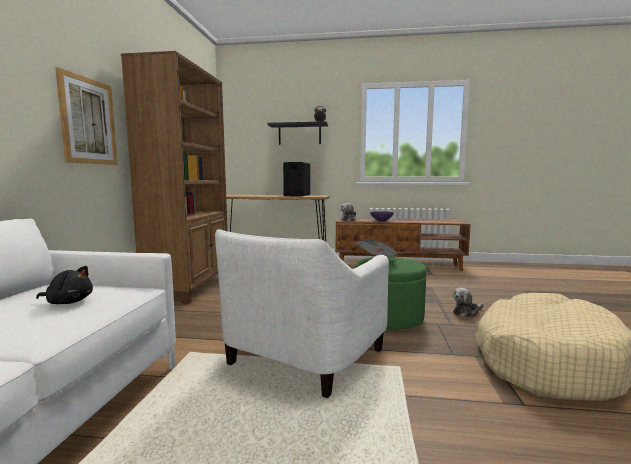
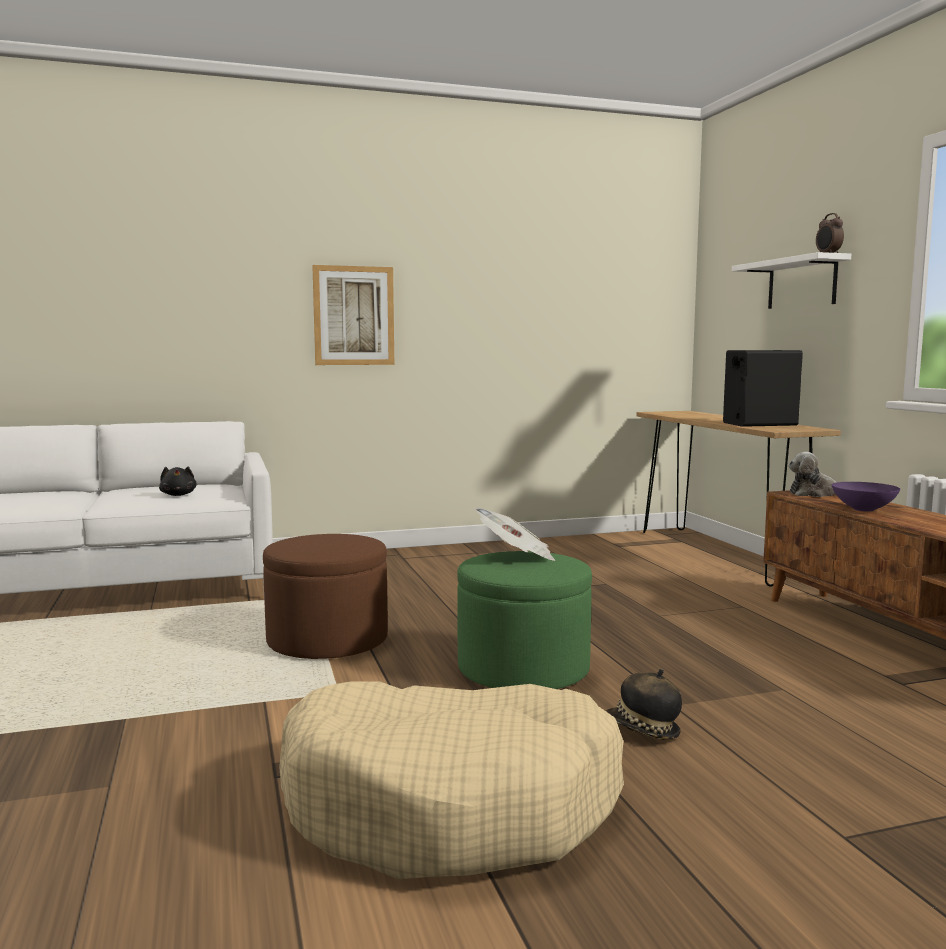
camera: 65 degrees right, 0 degrees up
brown bookcase [121,51,228,304] -> none
white armchair [215,229,389,398] -> brown ottoman [263,534,388,659]
black shelf [268,121,328,145] -> white shelf [732,252,851,309]
plush toy [453,288,483,317] -> hat [606,669,682,740]

